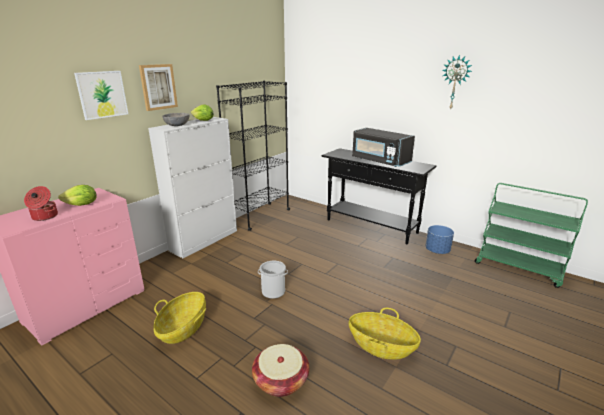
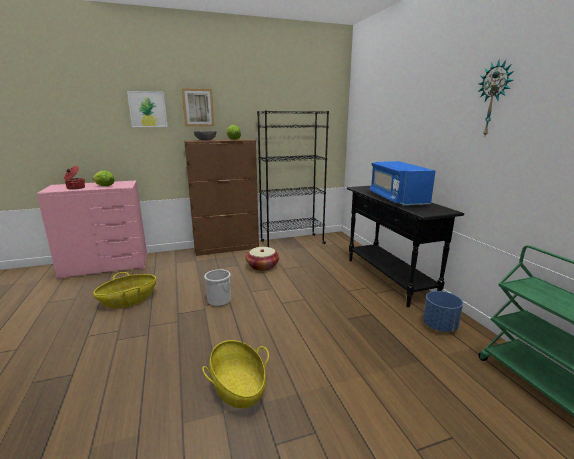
camera: 35 degrees right, 5 degrees down
white cabinet [148,117,237,258] -> brown cabinet [184,139,259,256]
basket [252,344,309,397] -> basket moved to [246,247,279,271]
black microwave [352,128,415,167] -> blue microwave [370,161,436,206]

